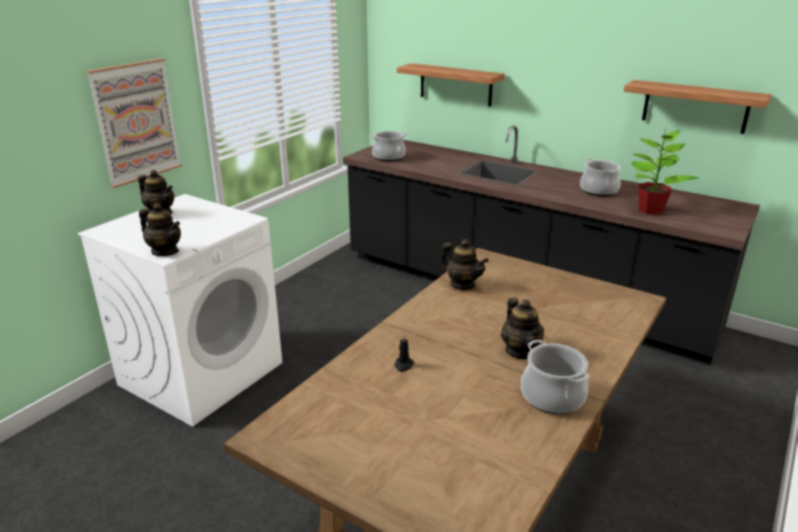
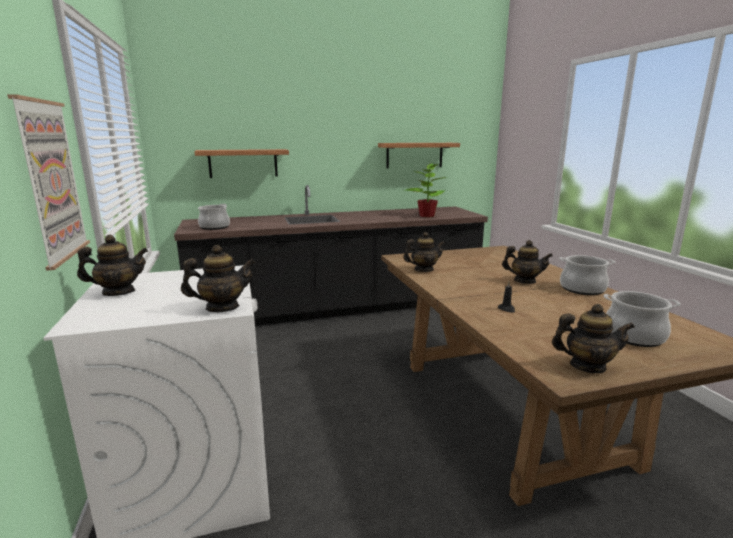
camera: 50 degrees left, 10 degrees down
cooking pot [580,159,622,196] -> cooking pot moved to [603,291,681,347]
none -> teapot [552,304,635,373]

